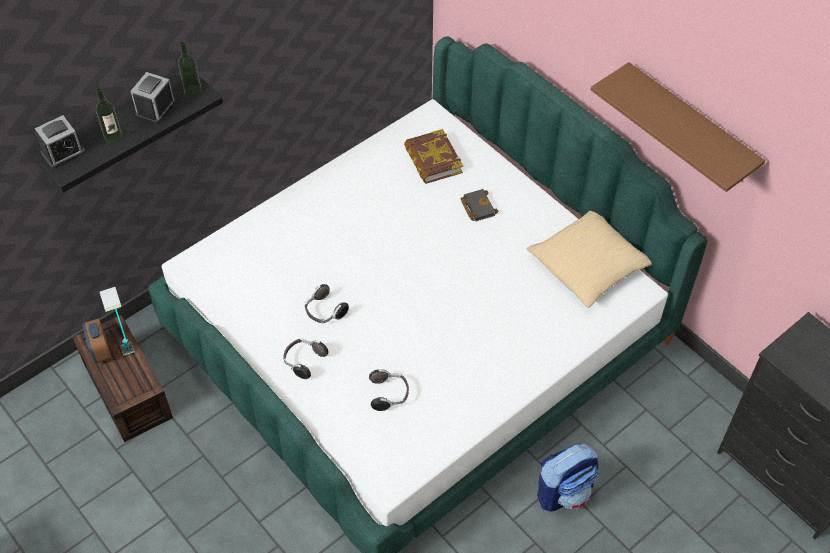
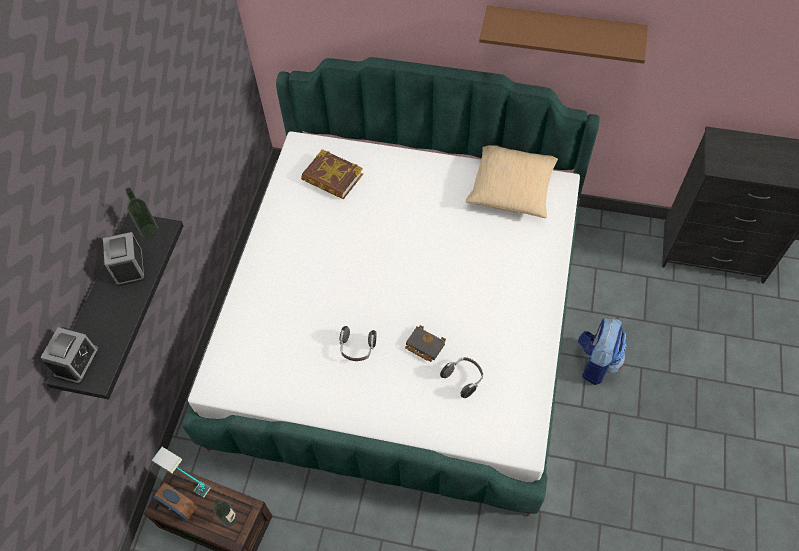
camera: 35 degrees left, 5 degrees up
bottle [96,88,122,144] -> bottle moved to [214,500,238,527]
headphones [283,339,328,379] -> none
black book [460,189,499,221] -> black book moved to [405,325,446,362]

